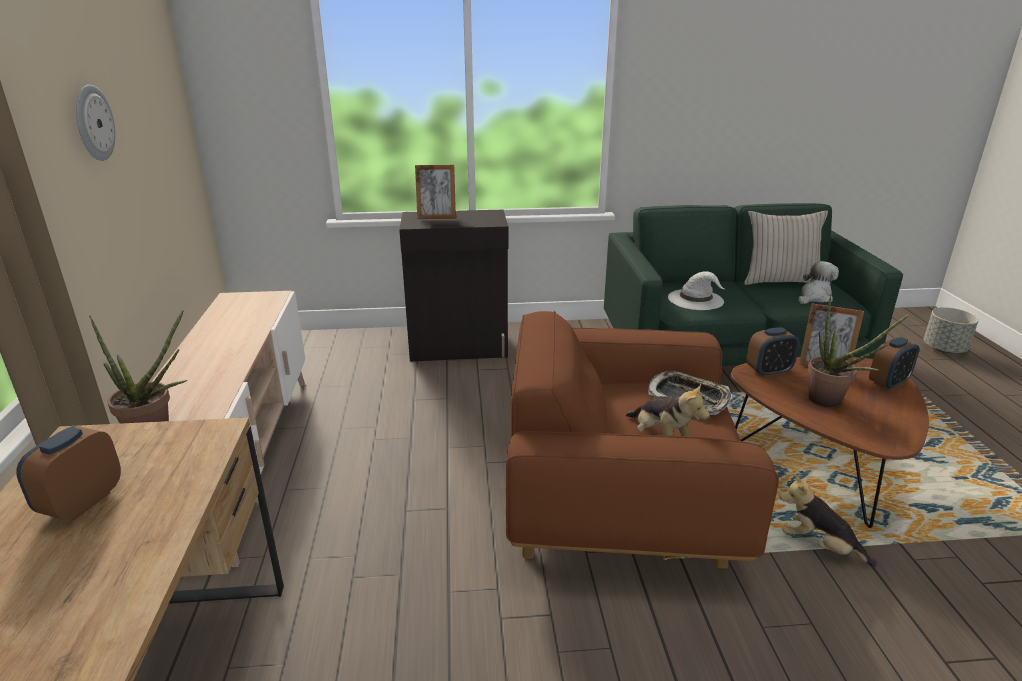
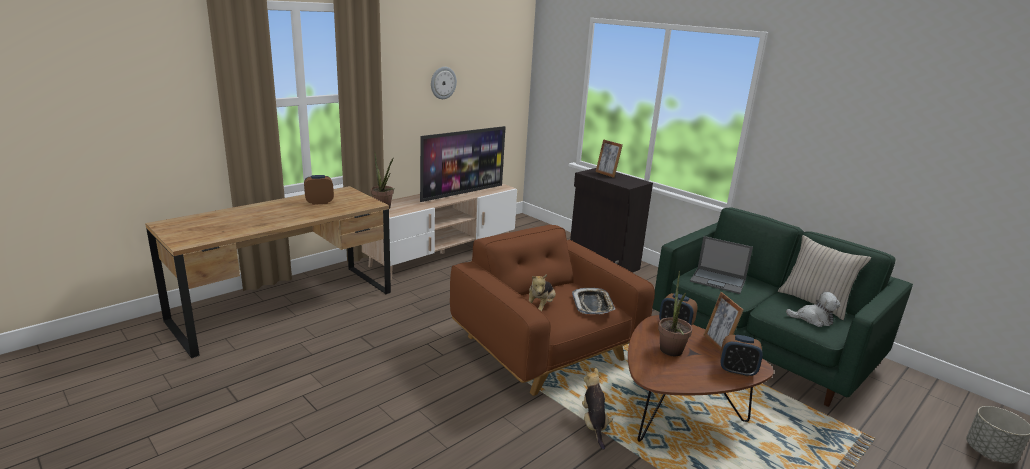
camera: 50 degrees right, 5 degrees down
white hat [668,271,724,310] -> laptop [690,236,753,294]
none -> television [420,126,506,202]

